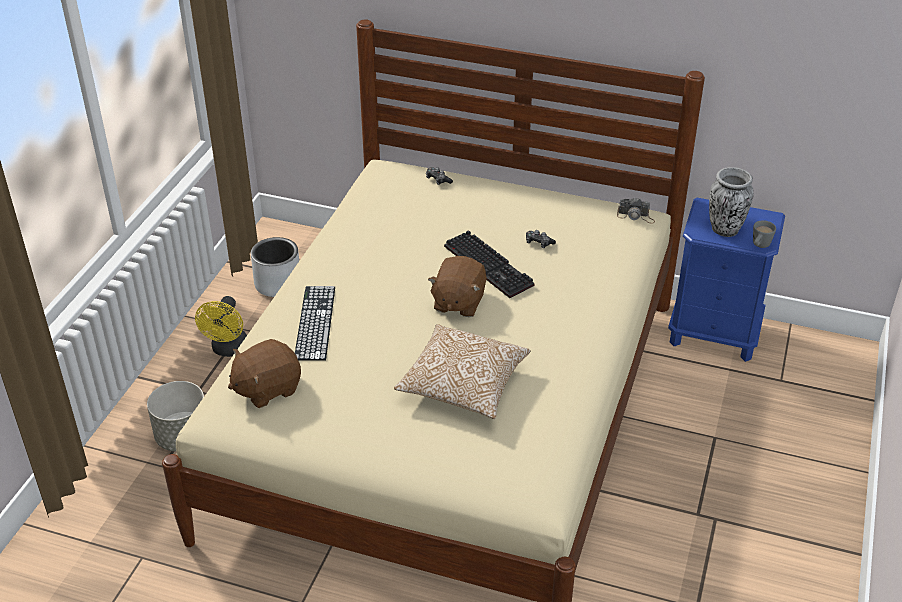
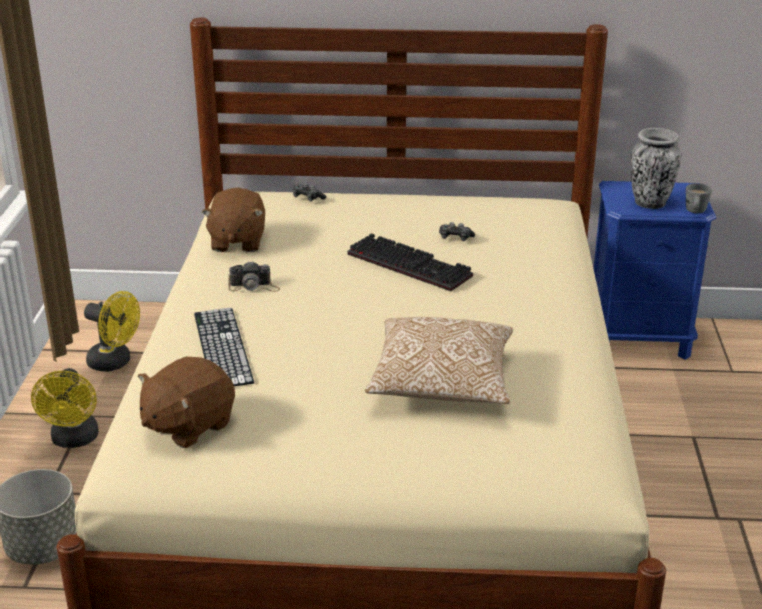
camera: 15 degrees left, 10 degrees down
grey planter [251,237,299,297] -> yellow fan [84,291,140,372]
brown plush toy [428,256,487,317] -> brown plush toy moved to [202,187,265,252]
camera [617,197,655,224] -> camera moved to [228,261,280,292]

